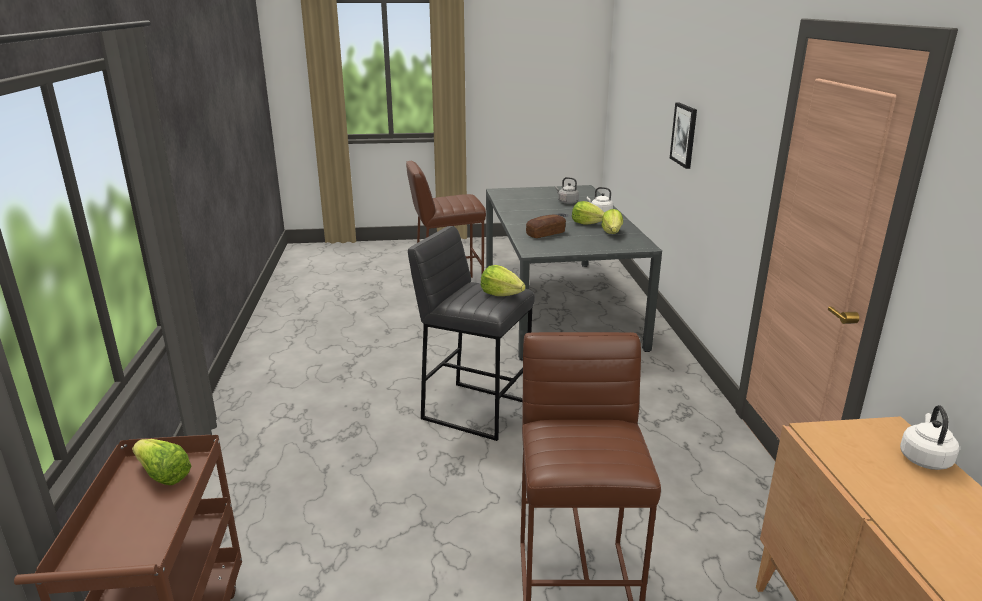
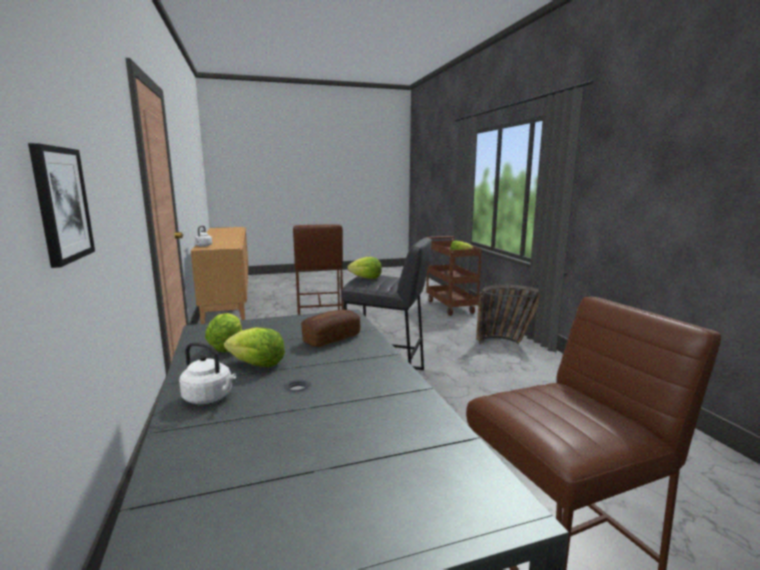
camera: 170 degrees right, 10 degrees down
grey kettle [555,177,579,204] -> none
none -> basket [476,285,540,345]

